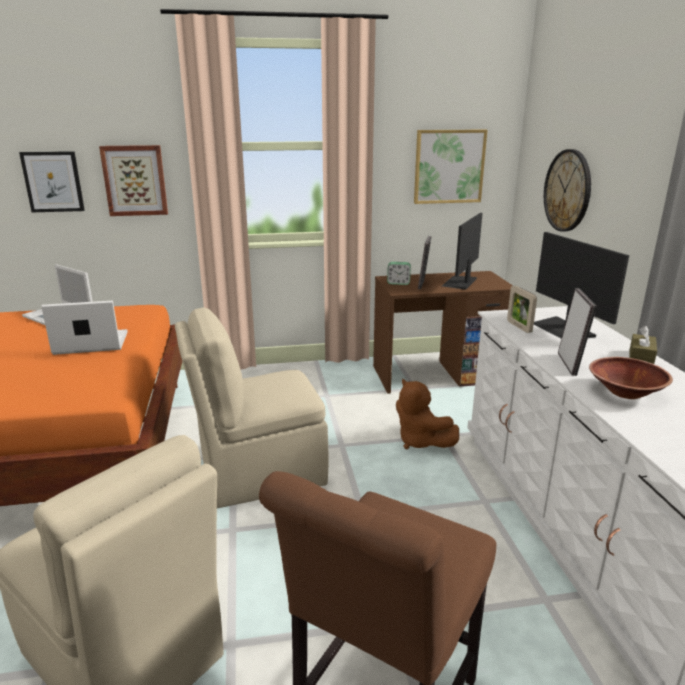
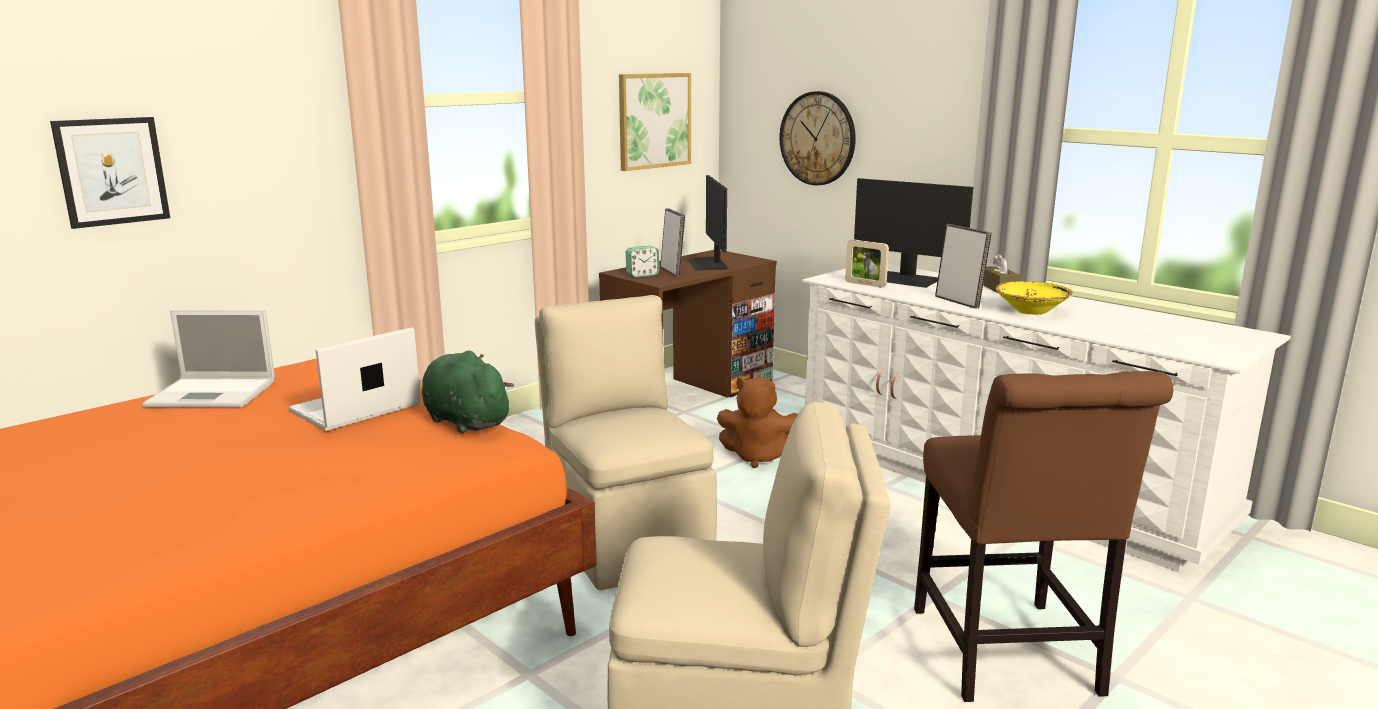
camera: 35 degrees left, 5 degrees down
picture [99,145,168,216] -> none
beige chair [175,307,328,508] -> beige chair turned 120 degrees clockwise [535,295,717,590]
brown bowl [589,357,673,399] -> yellow bowl [995,281,1073,315]
none -> green plush toy [422,350,514,434]

